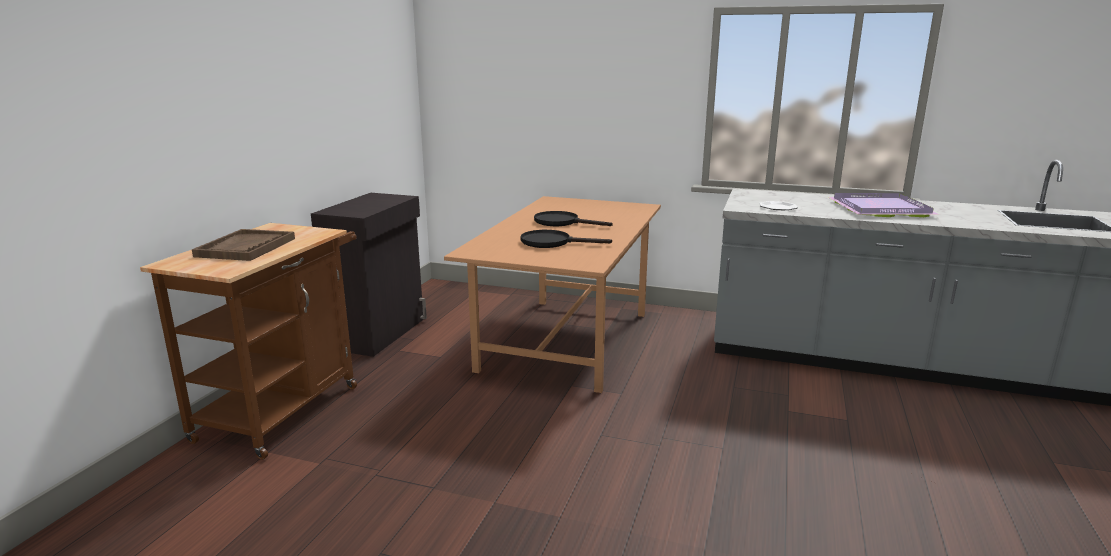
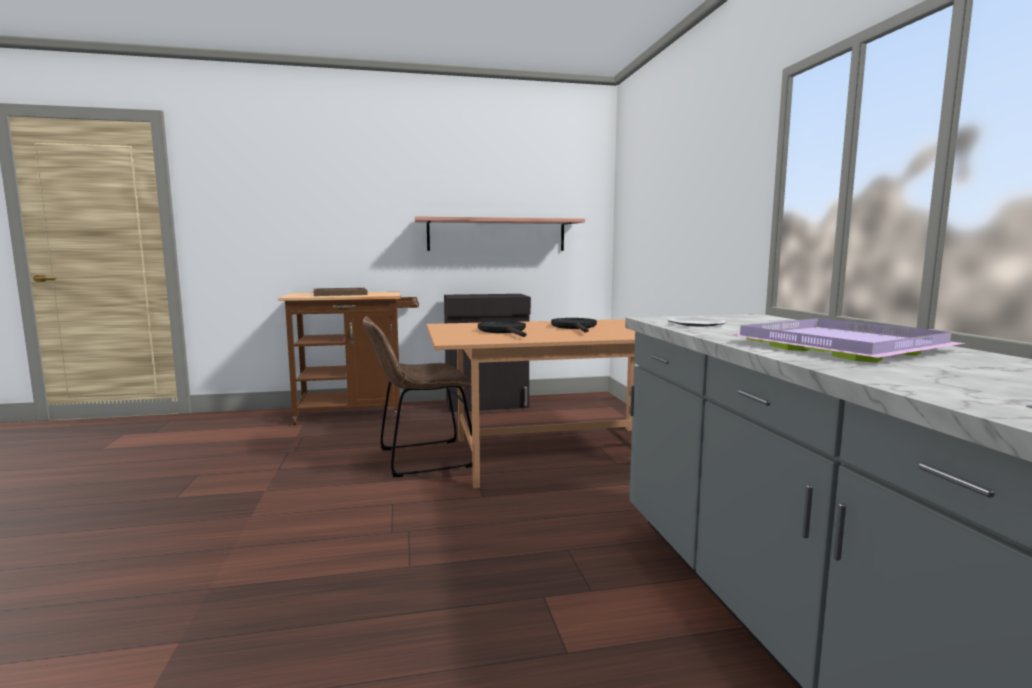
camera: 60 degrees right, 10 degrees down
none -> brown chair [363,316,472,477]
none -> shelf [415,216,585,251]

